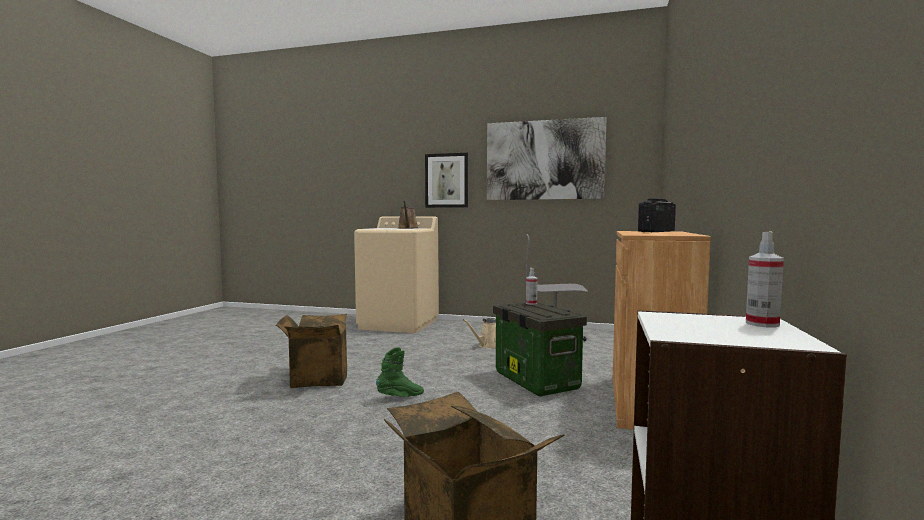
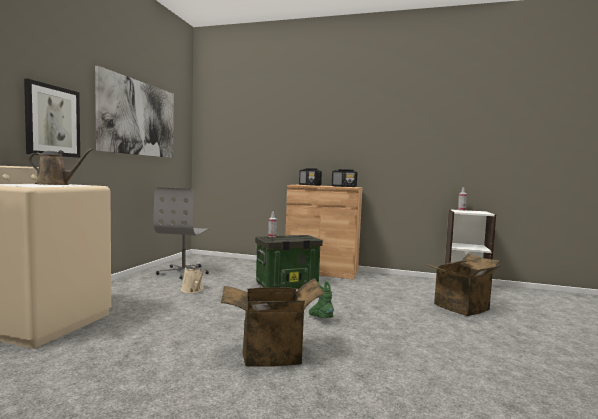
camera: 90 degrees left, 0 degrees up
none -> radio [332,169,357,187]

